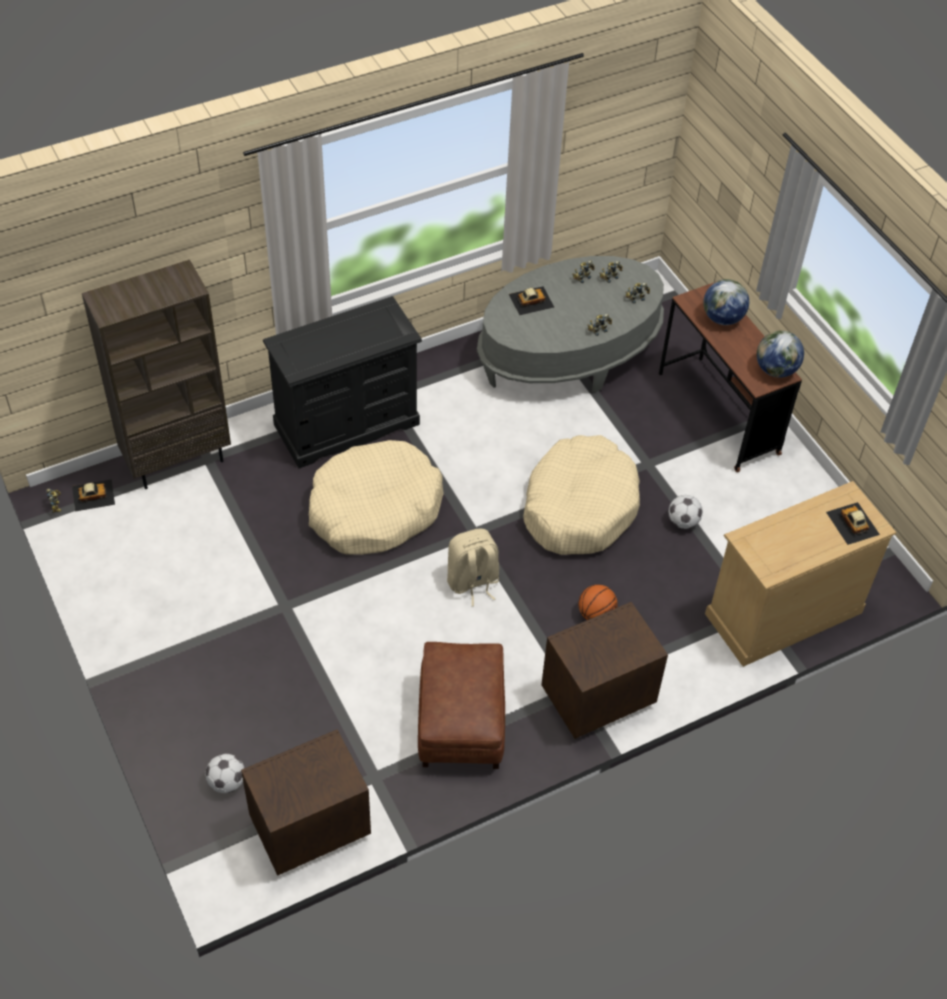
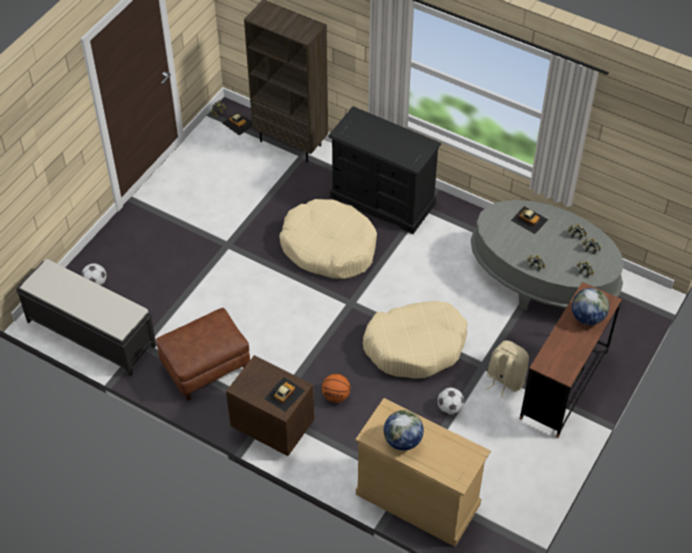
camera: 60 degrees right, 0 degrees up
brown nightstand [241,729,371,876] -> black bench [16,259,157,377]
beige backpack [447,529,499,606] -> beige backpack moved to [486,340,529,398]
globe [757,330,804,378] -> globe moved to [384,410,424,451]
toy car [826,502,880,545] -> toy car moved to [264,377,305,412]

